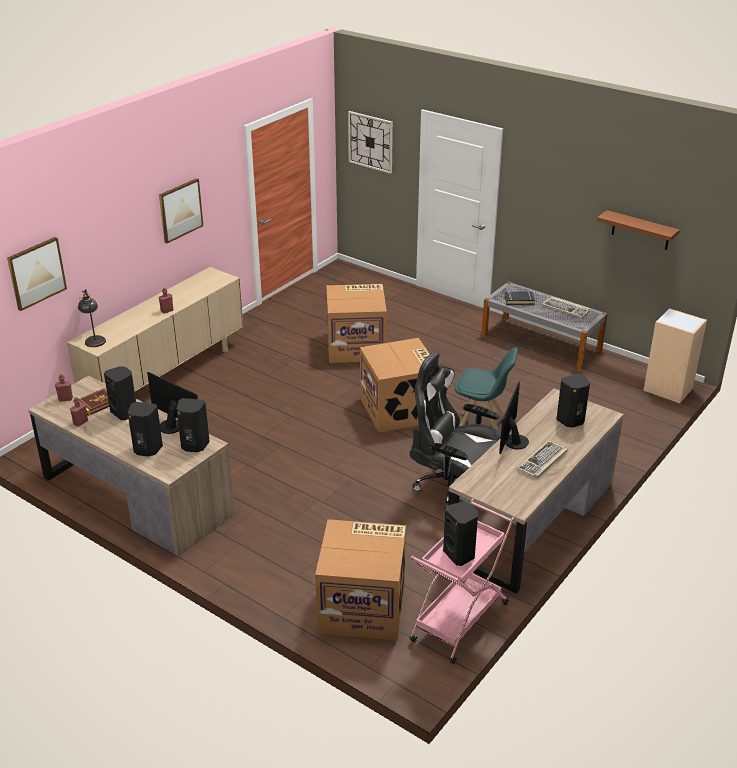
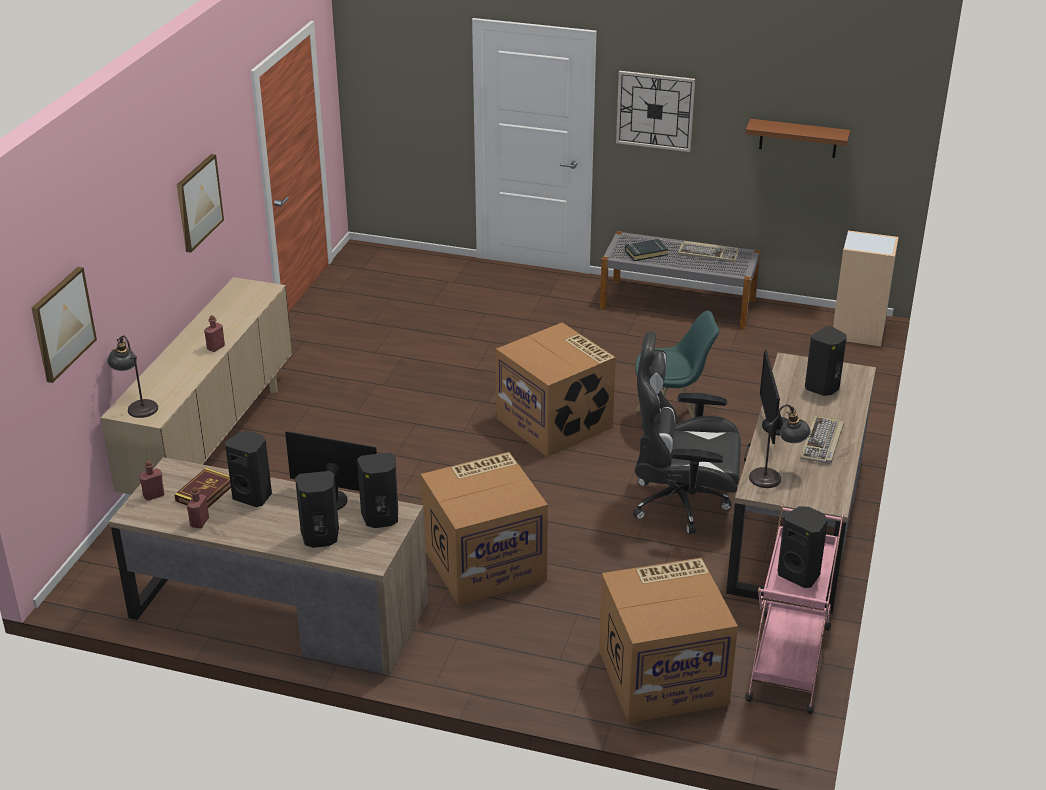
camera: 20 degrees left, 0 degrees up
cardboard box [326,284,387,363] -> cardboard box moved to [421,452,548,606]
wall clock [348,111,393,174] -> wall clock moved to [616,71,695,152]
none -> grey table lamp [749,404,811,488]

